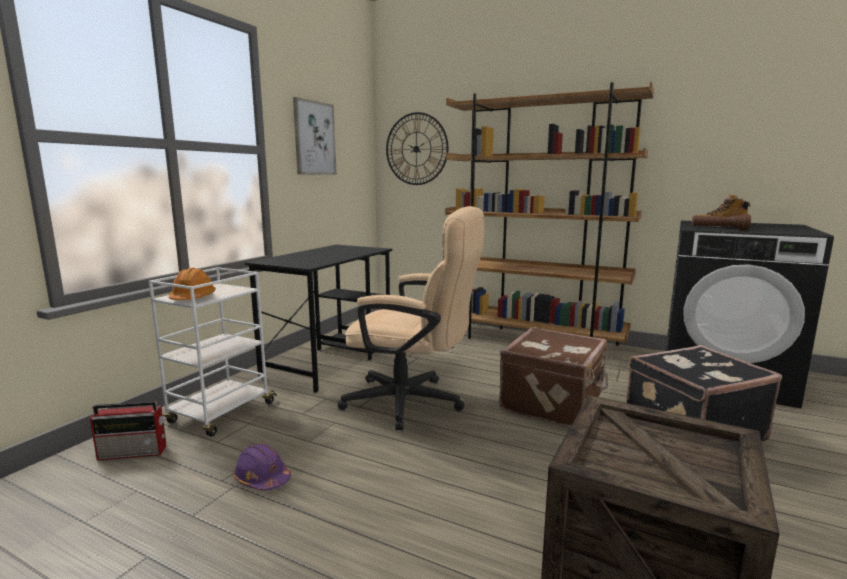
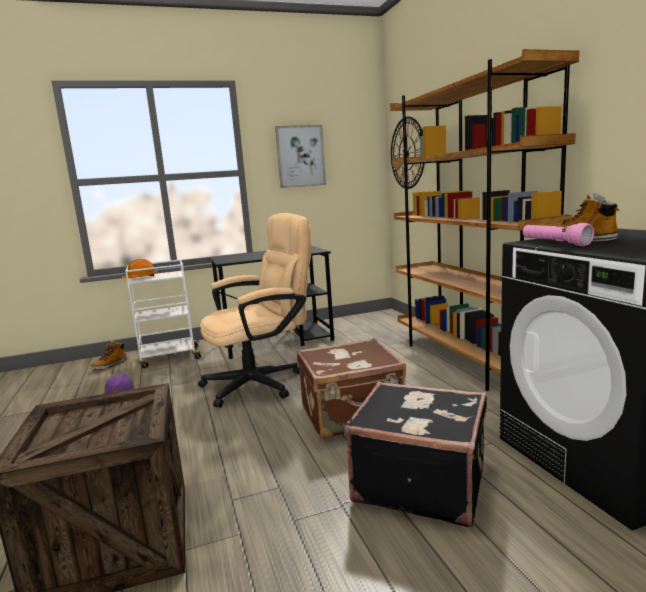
camera: 45 degrees right, 0 degrees up
radio [90,401,166,460] -> boot [90,340,127,370]
beige office chair [337,206,485,431] -> beige office chair turned 90 degrees counterclockwise [198,213,312,408]
brown flashlight [692,214,751,230] -> pink flashlight [523,223,594,246]

